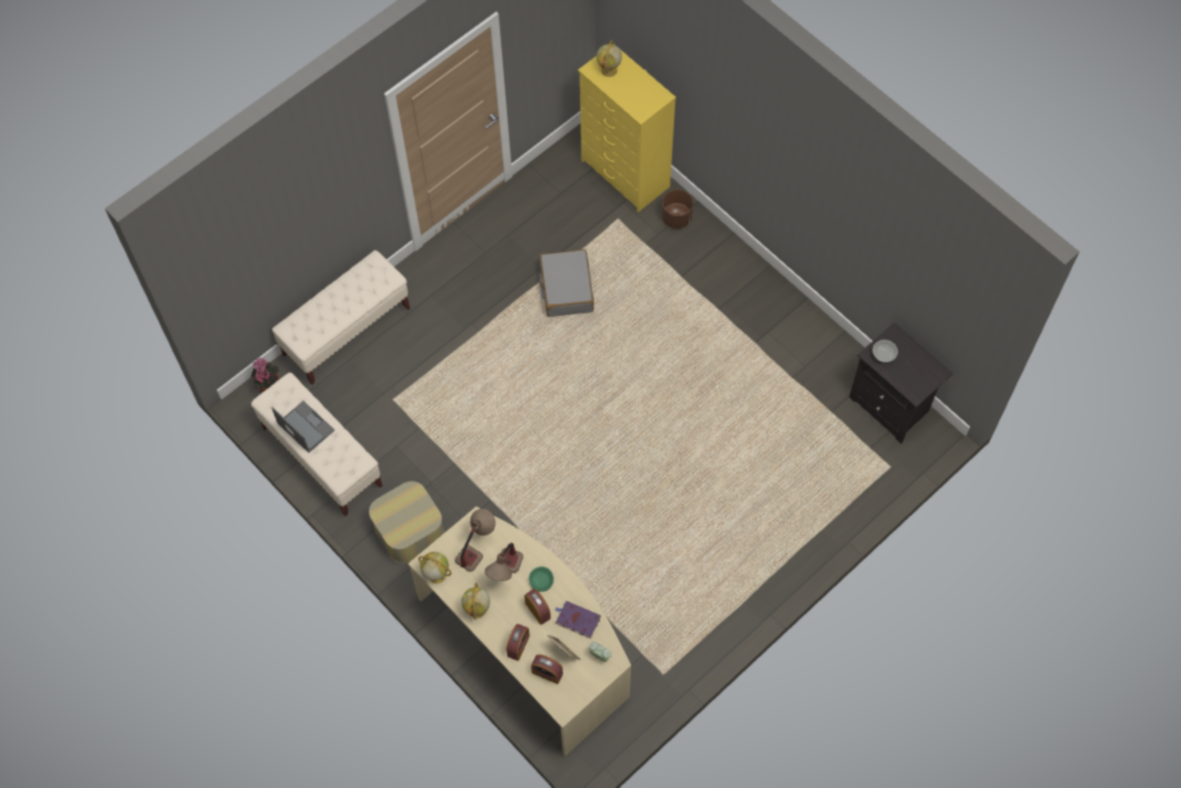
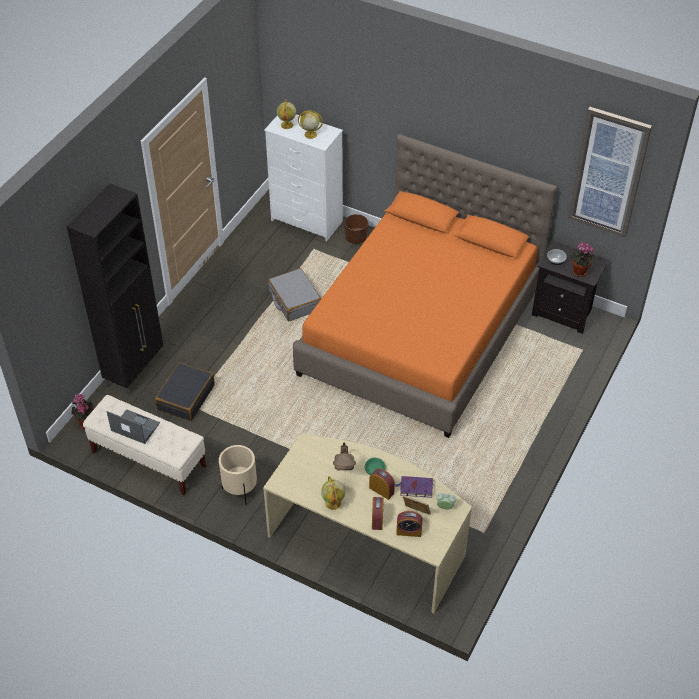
camera: 20 degrees left, 15 degrees down
beige bench [272,250,410,385] -> black cabinet [67,183,163,396]
ottoman [369,481,444,563] -> beige planter [219,445,257,505]
globe [419,552,451,583] -> globe moved to [298,111,323,139]
table lamp [455,509,496,572] -> none
yellow dresser [578,44,676,212] -> white dresser [264,114,343,241]
none -> black suitcase [155,362,215,421]
none -> orange bed [293,134,557,438]
none -> picture [568,107,652,237]
none -> potted plant [569,242,596,277]

